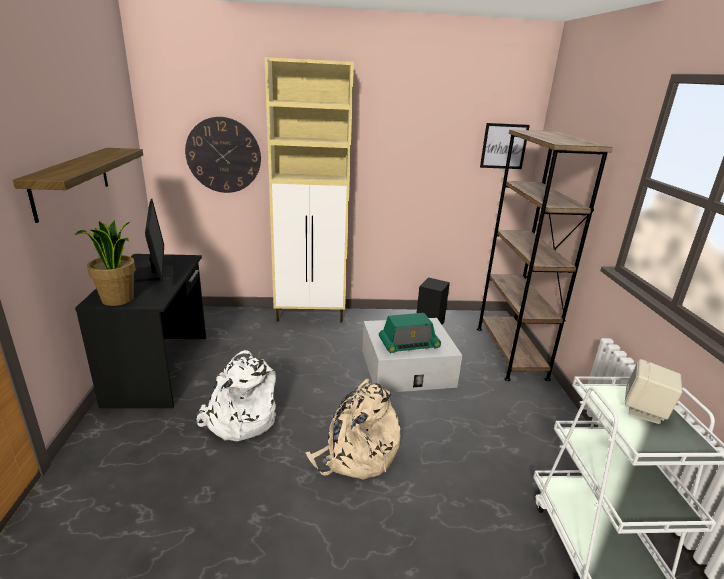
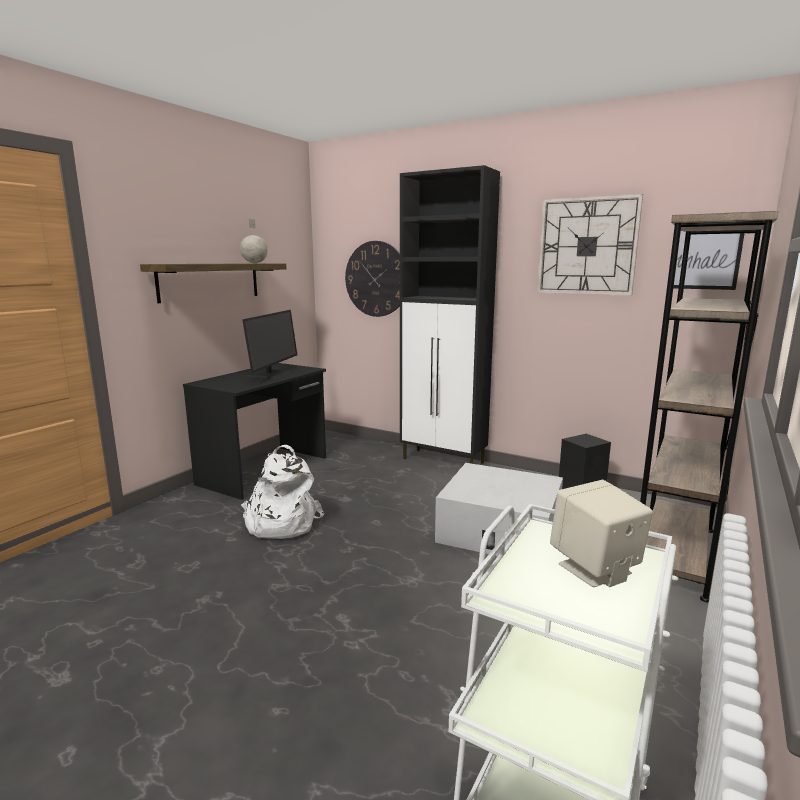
camera: 35 degrees right, 10 degrees down
potted plant [74,220,136,306] -> none
beige cabinet [265,57,354,323] -> black cabinet [400,165,500,464]
beige backpack [305,379,401,480] -> none
radio [379,313,441,353] -> none
none -> globe [240,219,268,263]
none -> wall clock [537,194,643,296]

